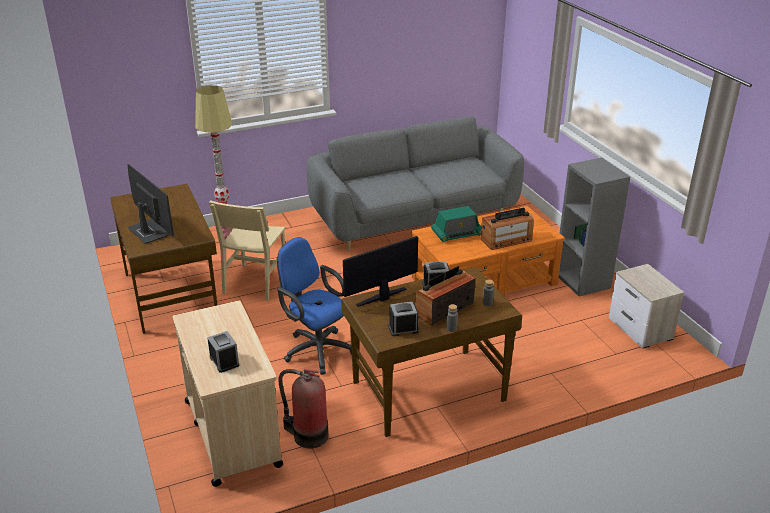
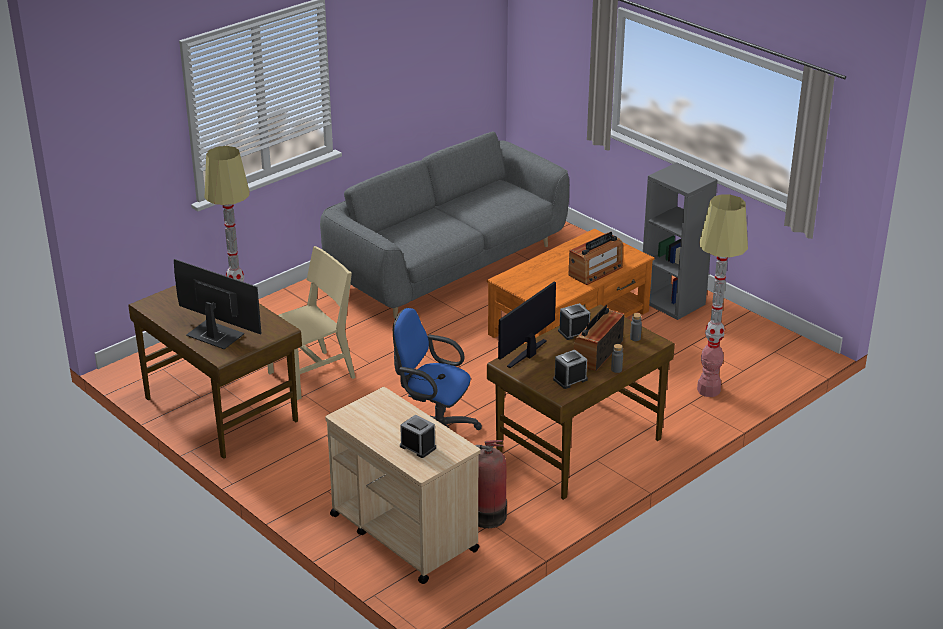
camera: 20 degrees left, 0 degrees up
beige chair [209,200,286,300] -> beige chair turned 120 degrees counterclockwise [267,246,356,400]
radio [431,206,482,242] -> none
nightstand [609,264,684,349] -> none
none -> floor lamp [697,194,748,397]

